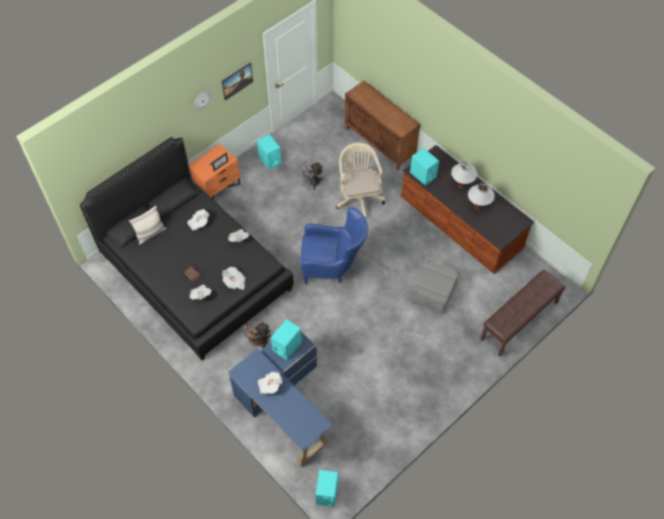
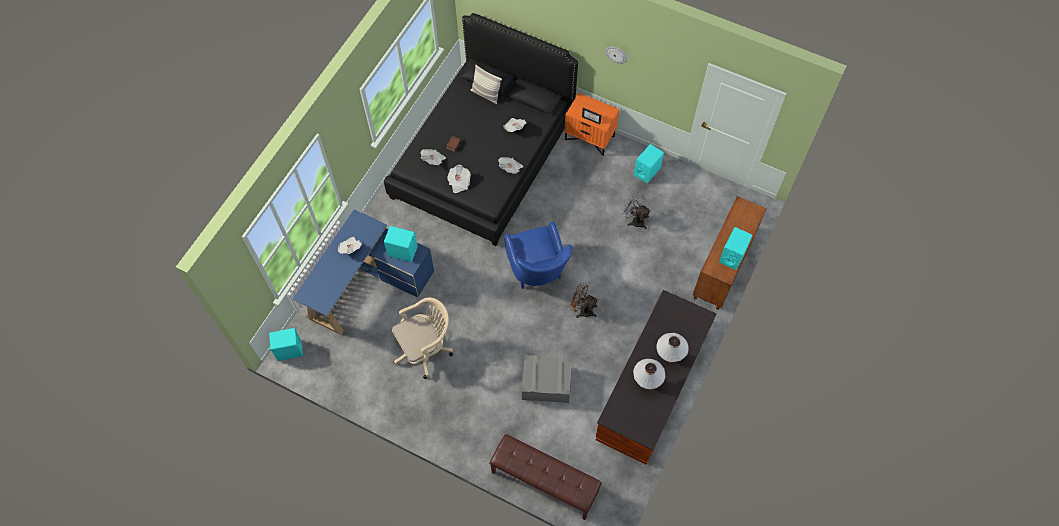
camera: 70 degrees right, 5 degrees up
picture [222,62,253,100] -> none
brown fan [242,322,271,349] -> brown fan moved to [569,283,599,318]
beige office chair [336,143,385,218] -> beige office chair moved to [392,298,453,379]
turquoise speaker [410,148,439,186] -> turquoise speaker moved to [719,227,752,270]

